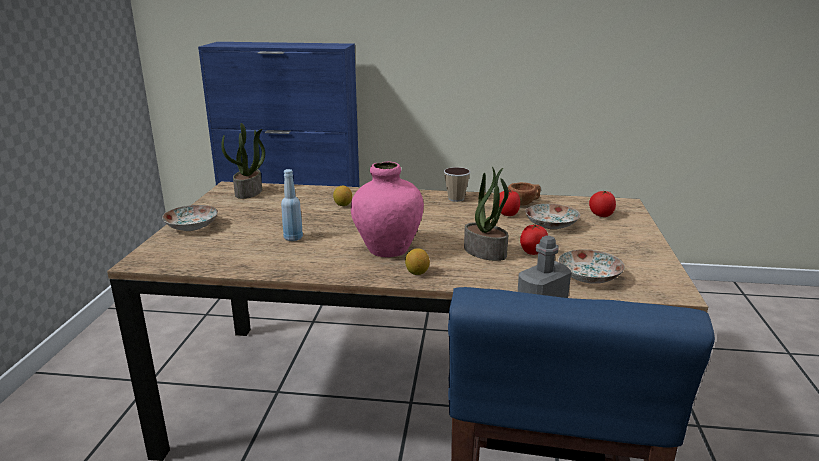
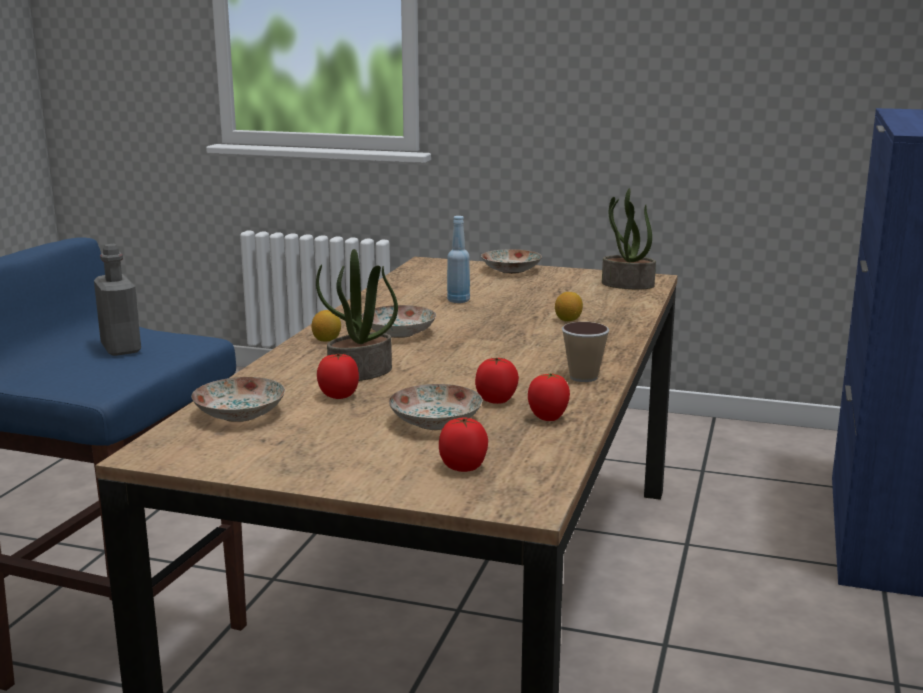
camera: 100 degrees right, 5 degrees down
pink vase [351,161,424,257] -> plate [362,305,436,338]
brown cup [508,182,541,206] -> tomato [528,373,570,421]

